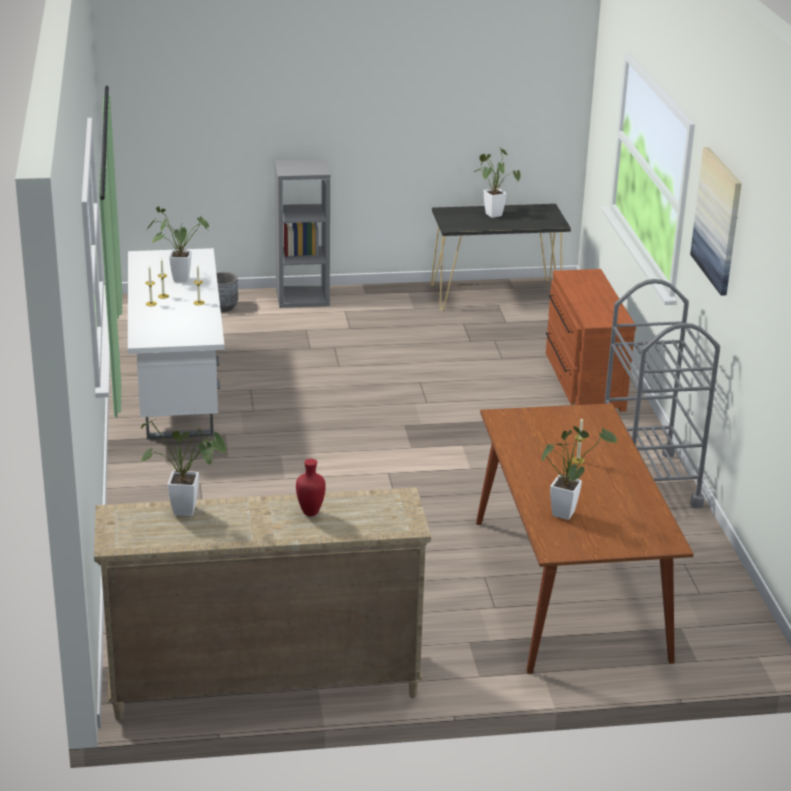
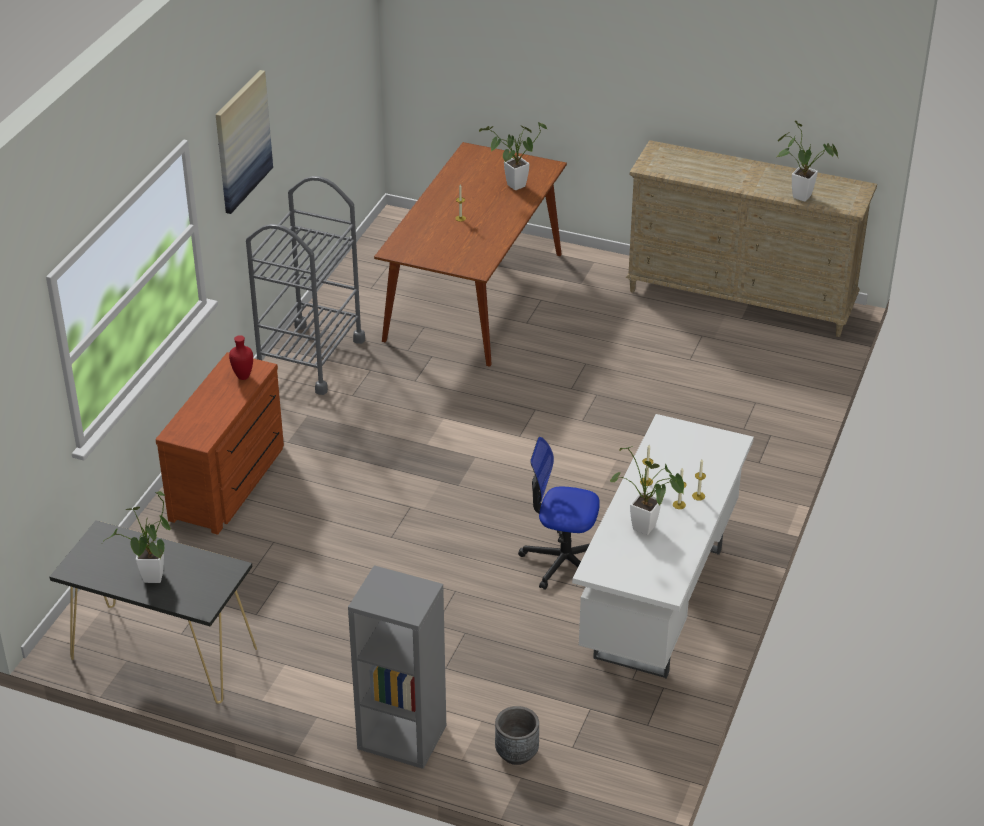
camera: 150 degrees left, 10 degrees up
red vase [296,459,326,517] -> red vase moved to [229,335,253,380]
none -> office chair [518,437,600,590]

